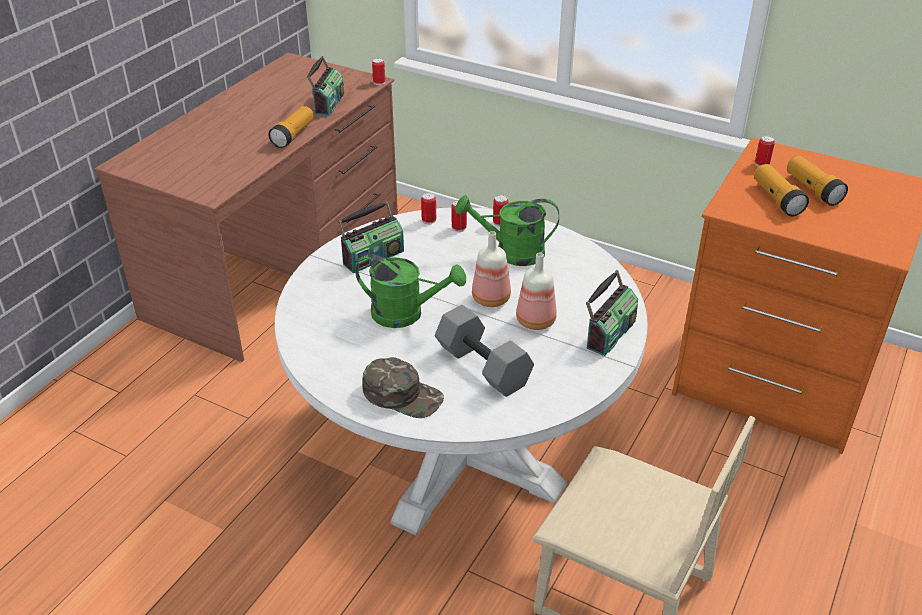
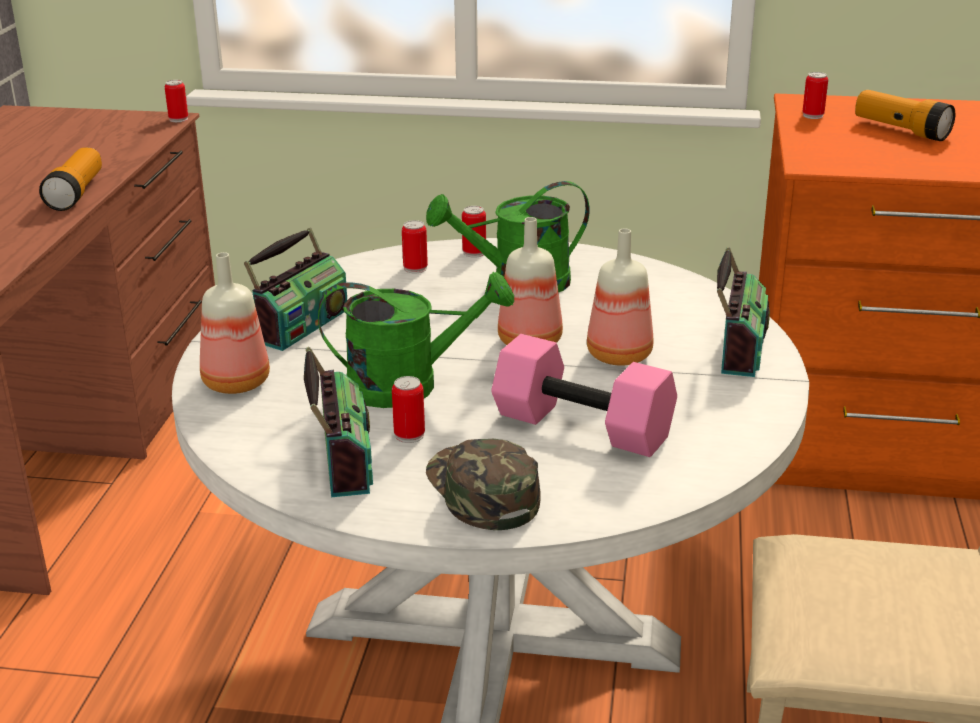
camera: 20 degrees left, 10 degrees down
radio [307,56,344,116] -> radio moved to [304,347,373,497]
green cap [362,357,444,418] -> green cap turned 120 degrees counterclockwise [426,439,541,530]
can [421,193,436,224] -> can moved to [392,376,425,443]
grey dumbbell [435,305,534,397] -> pink dumbbell [491,334,677,457]
flashlight [754,164,809,216] -> none
none -> bottle [200,252,270,394]

